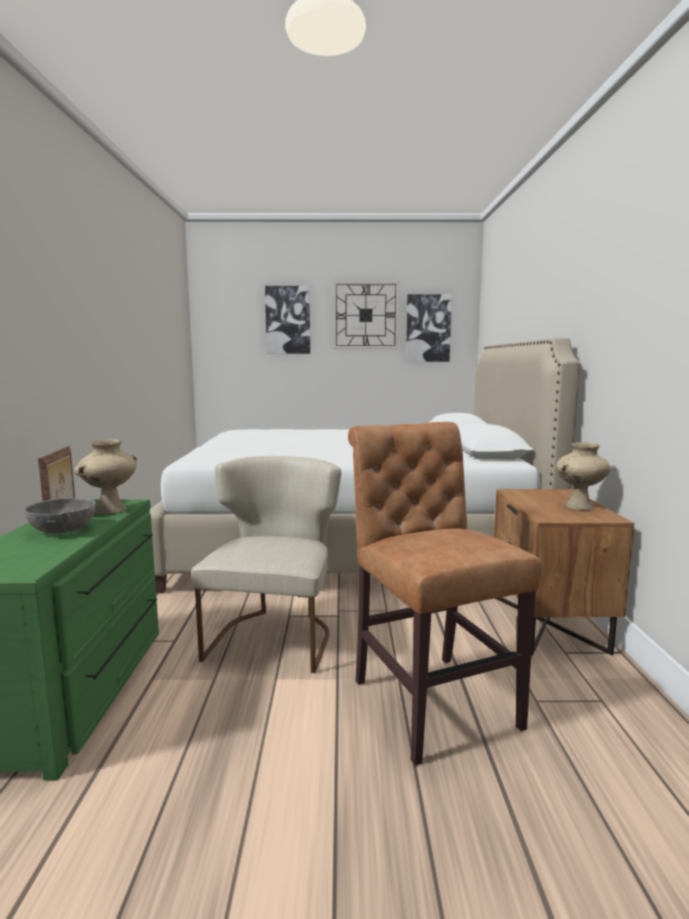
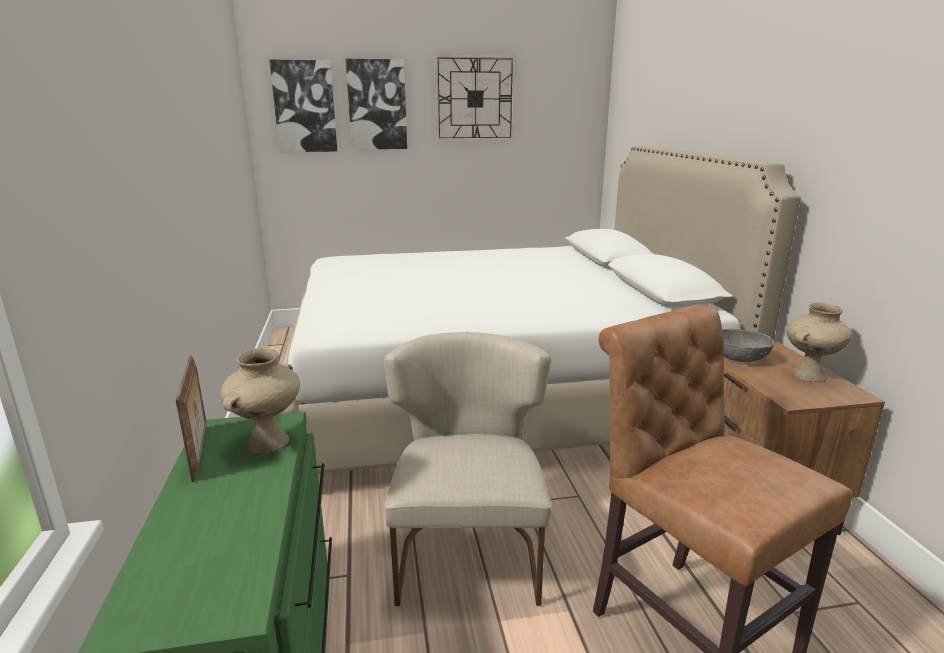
camera: 10 degrees left, 10 degrees up
grey bowl [24,498,96,534] -> grey bowl moved to [722,329,774,362]
picture [406,294,452,362] -> picture moved to [269,60,337,152]

